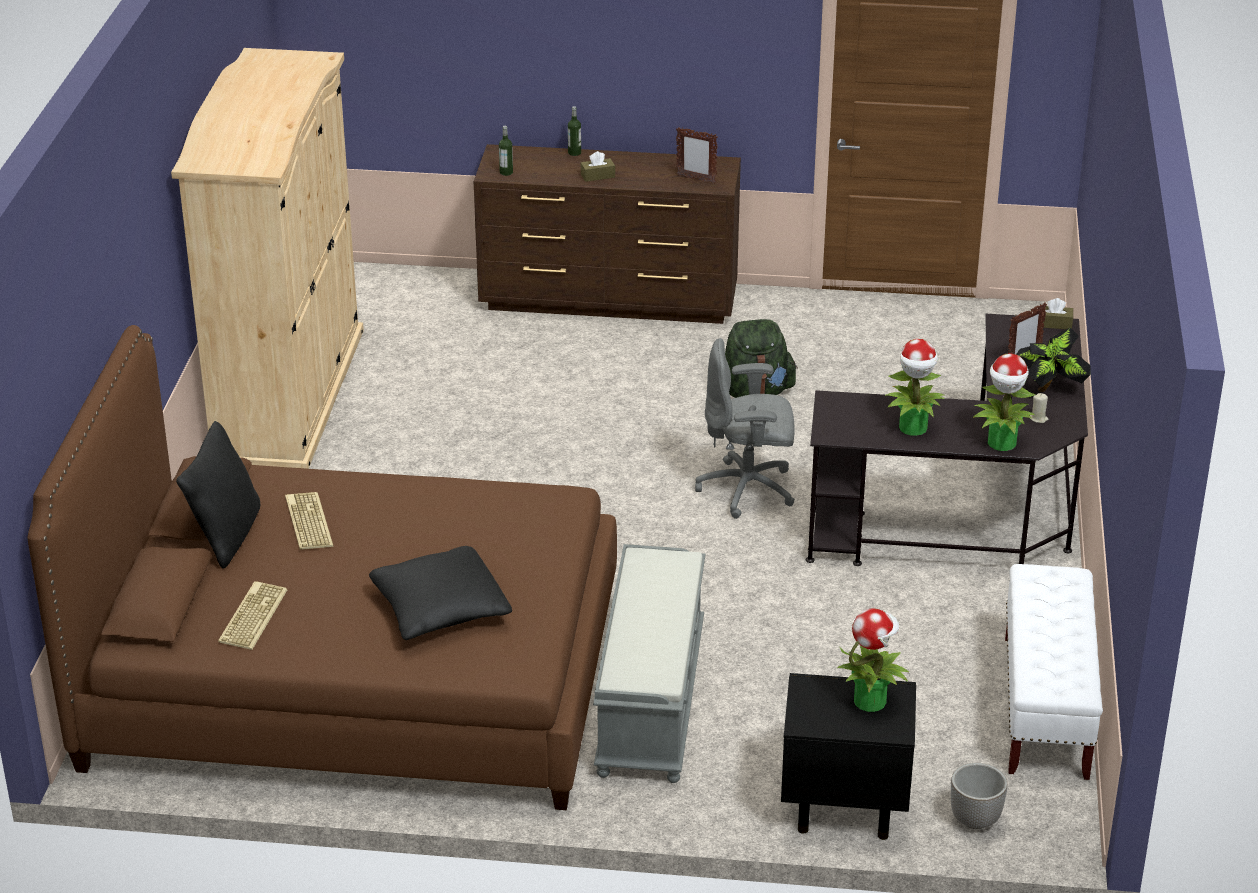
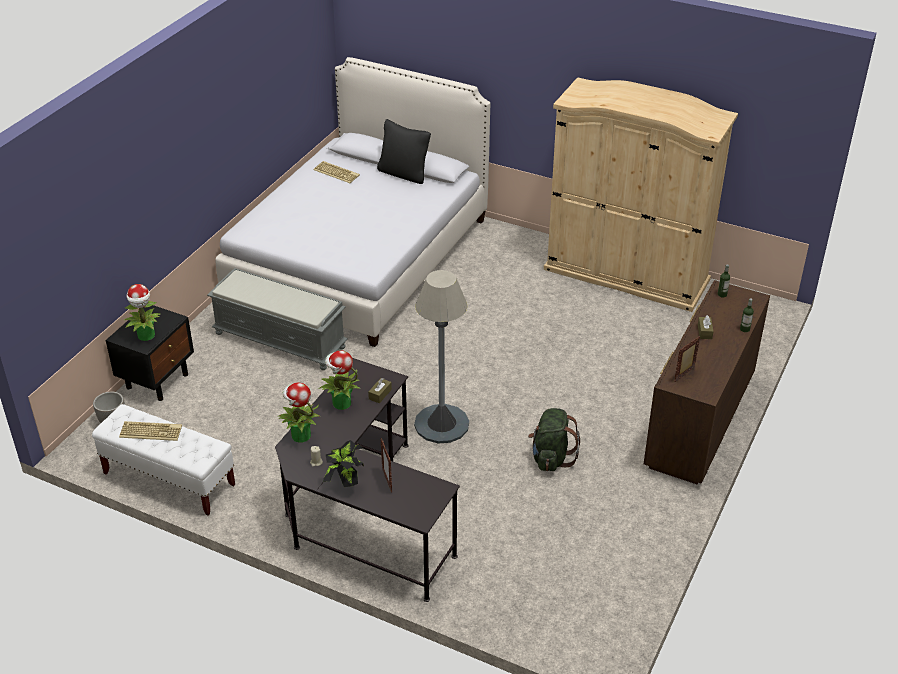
camera: 110 degrees right, 5 degrees up
brown bed [28,325,617,810] -> white bed [215,57,490,347]
keyboard [285,492,334,550] -> keyboard moved to [119,421,182,441]
black pillow [369,546,512,640] -> none
grey office chair [695,338,795,519] -> grey floor lamp [414,270,469,443]
brown tissue box [1042,298,1073,329] -> brown tissue box moved to [368,378,392,403]

